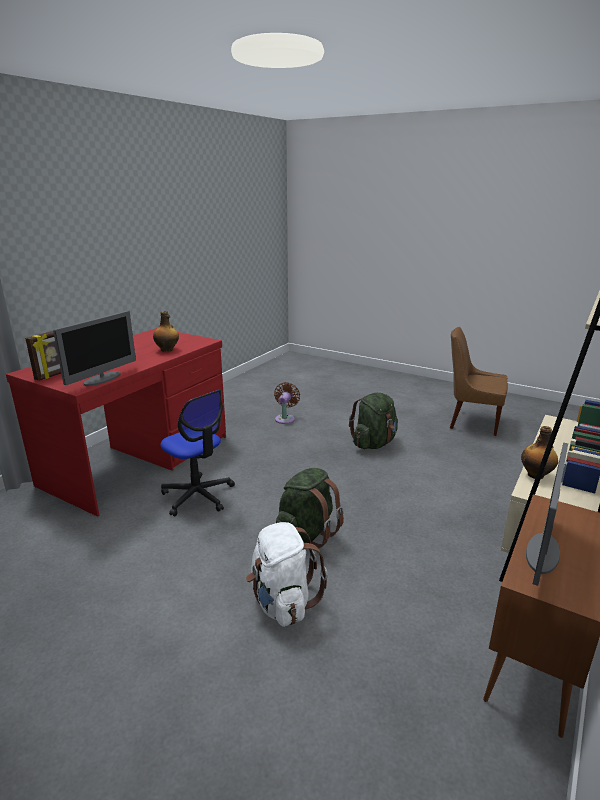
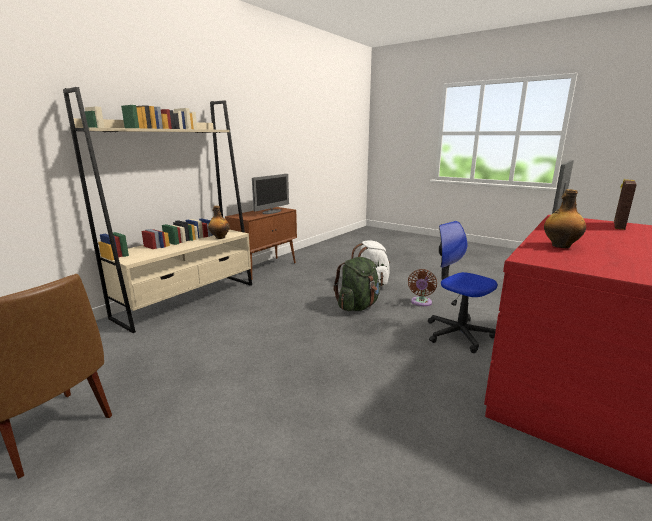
camera: 175 degrees left, 5 degrees down
brown fan [274,382,300,424] -> brown fan moved to [408,269,437,306]
green backpack [349,392,398,449] -> none

